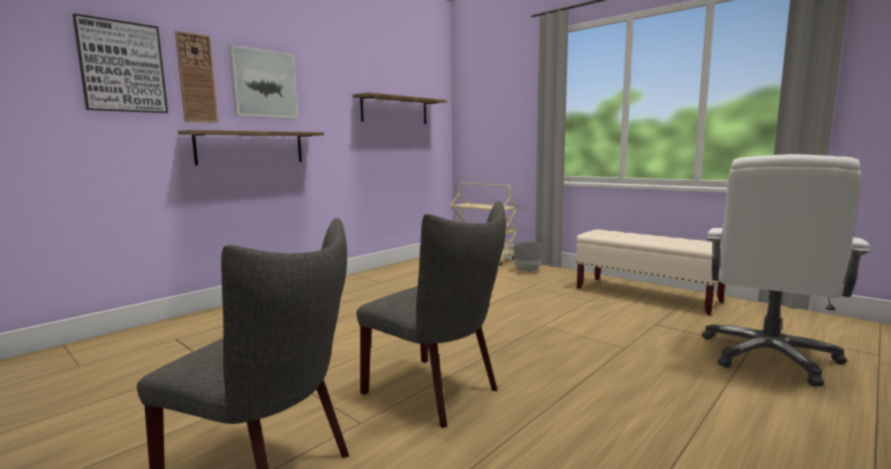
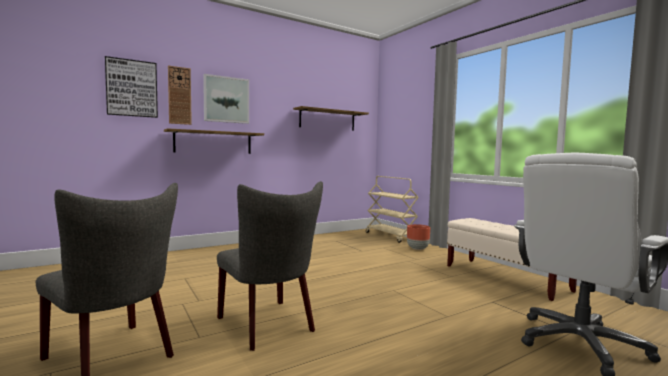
camera: 15 degrees right, 5 degrees down
grey planter [514,241,542,272] -> brown planter [407,224,430,250]

